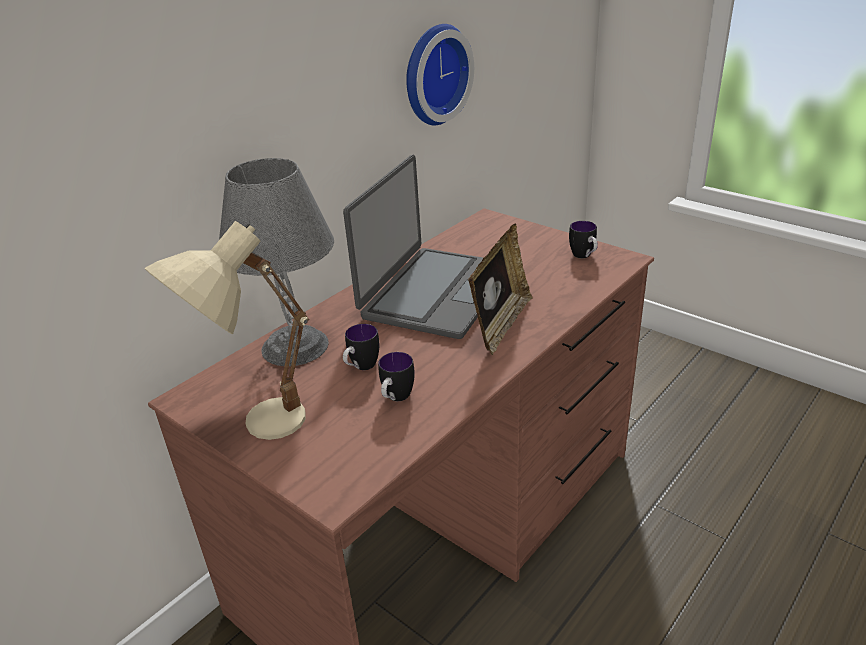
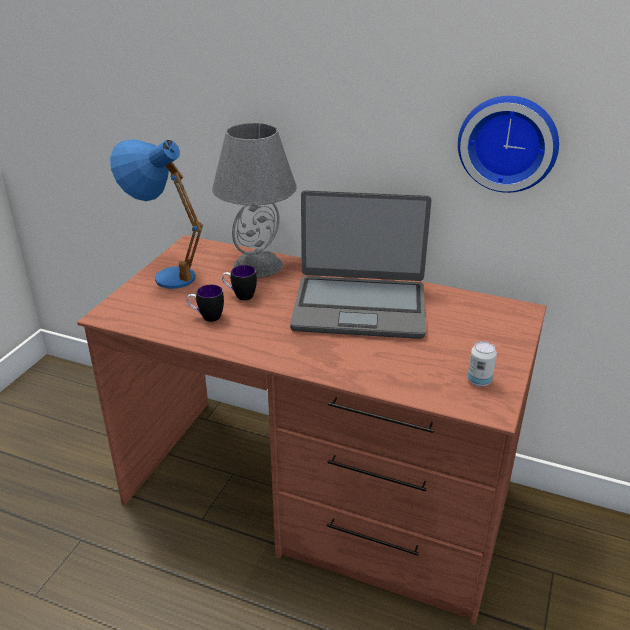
camera: 70 degrees right, 0 degrees up
beige table lamp [145,221,309,440] -> blue table lamp [110,140,203,289]
picture frame [468,224,533,355] -> none
mug [569,221,598,258] -> can [468,341,497,387]

